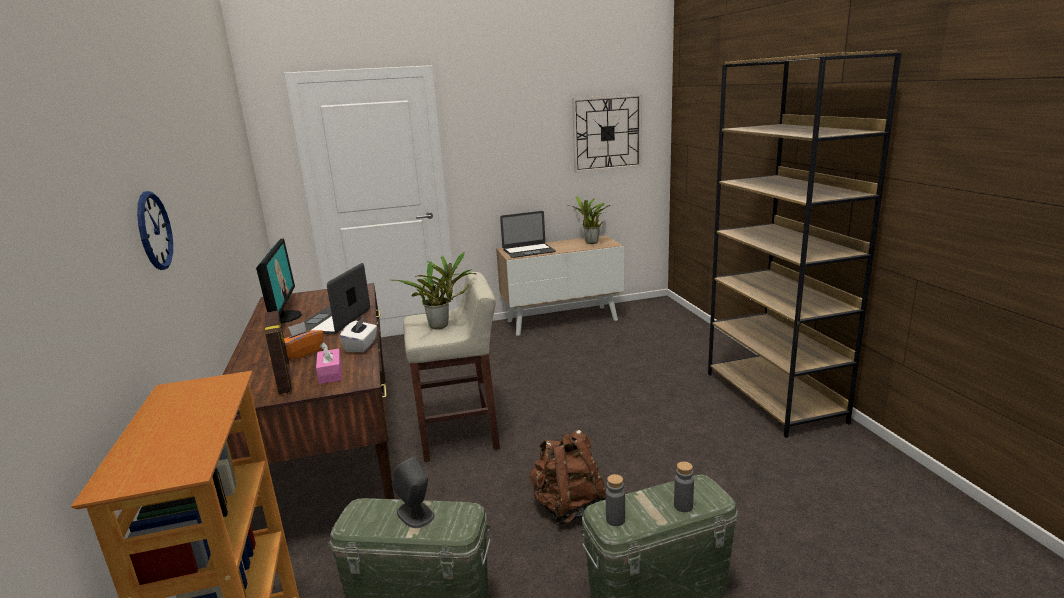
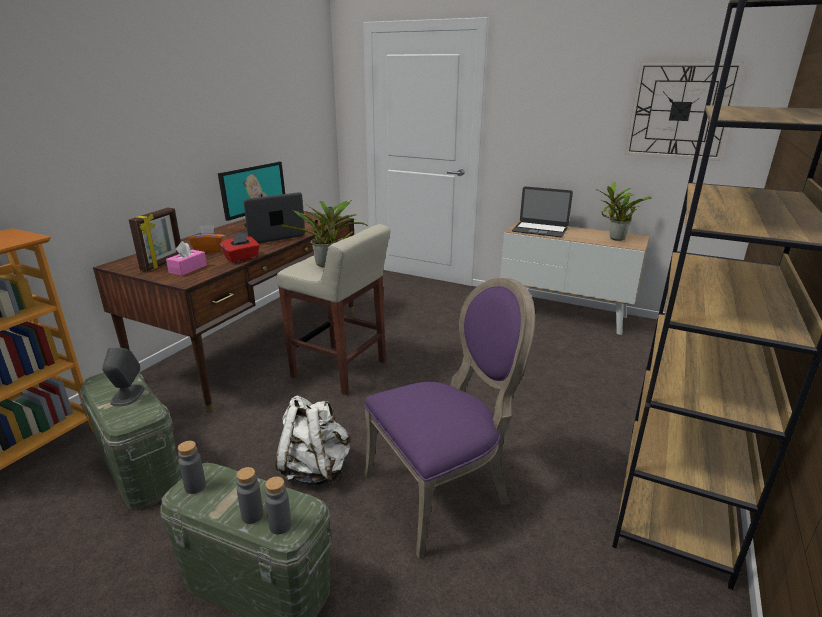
camera: 40 degrees right, 5 degrees up
wall clock [137,191,173,270] -> none
white tissue box [340,316,377,352] -> red tissue box [220,234,260,263]
brown backpack [530,430,606,524] -> white backpack [275,396,350,486]
none -> grey bottle [265,477,291,534]
none -> purple chair [364,278,535,558]

